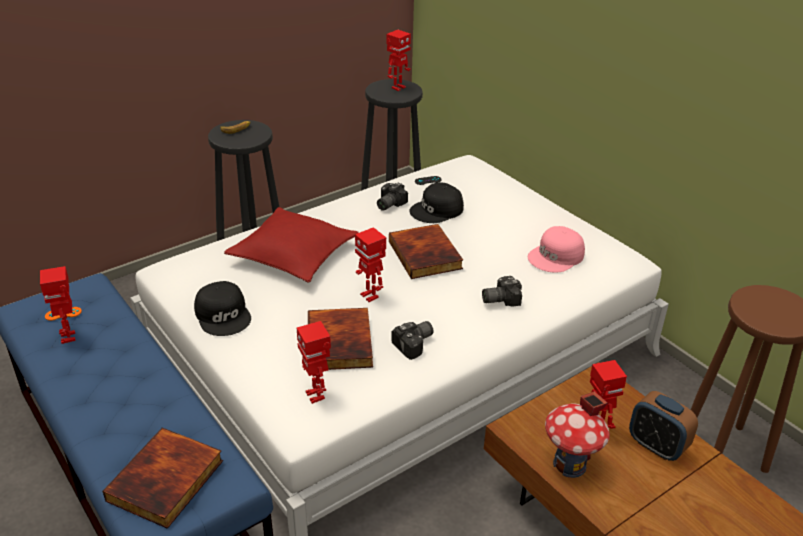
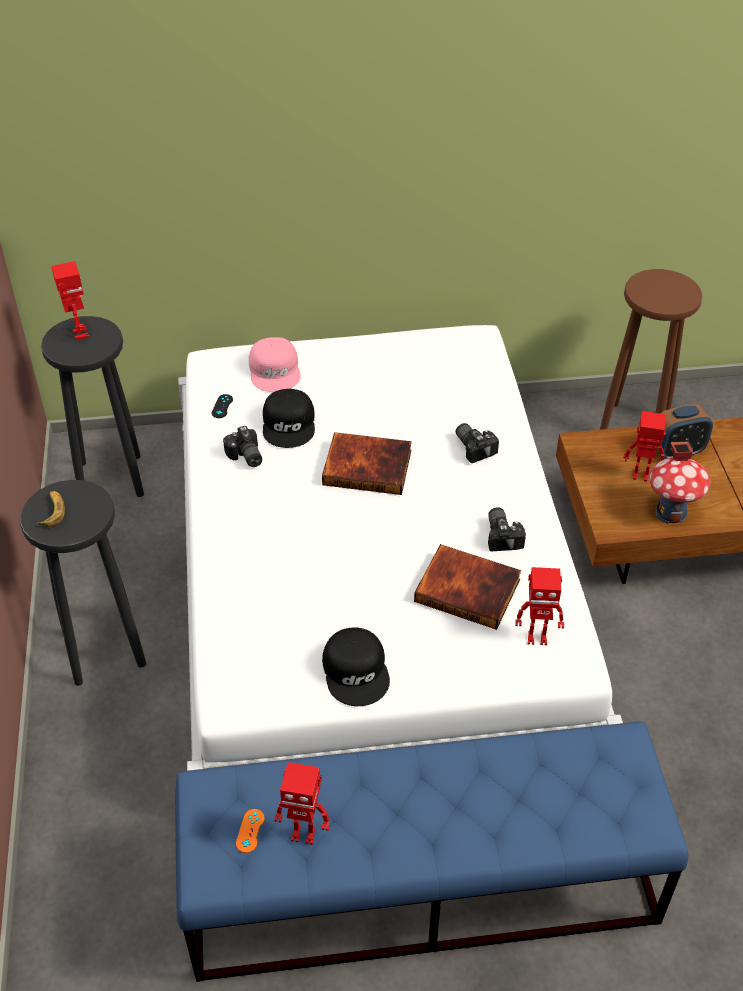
camera: 60 degrees left, 10 degrees up
book [102,427,223,529] -> none
black cap [194,281,251,336] -> black cap turned 75 degrees clockwise [322,627,390,706]
red pillow [224,207,359,283] -> none
toy robot [355,227,386,302] -> none
camera [482,276,522,307] -> camera turned 135 degrees clockwise [456,423,499,463]
pink cap [528,226,585,273] -> pink cap moved to [249,337,301,392]

